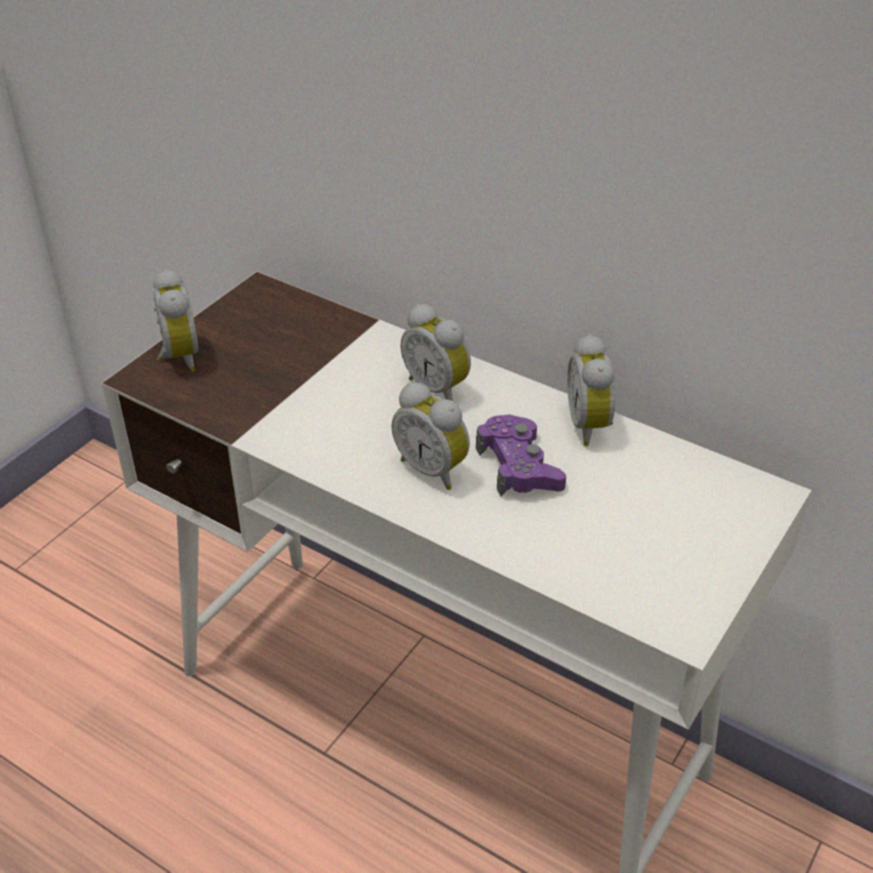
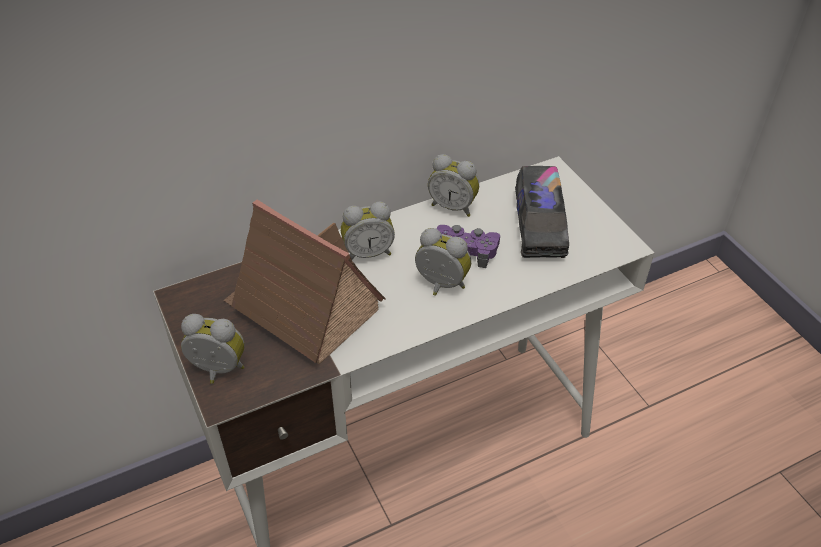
camera: 60 degrees left, 5 degrees up
alarm clock [391,382,470,490] -> alarm clock turned 135 degrees counterclockwise [415,228,471,296]
none -> toy house [224,200,386,364]
none -> toy truck [515,166,569,258]

